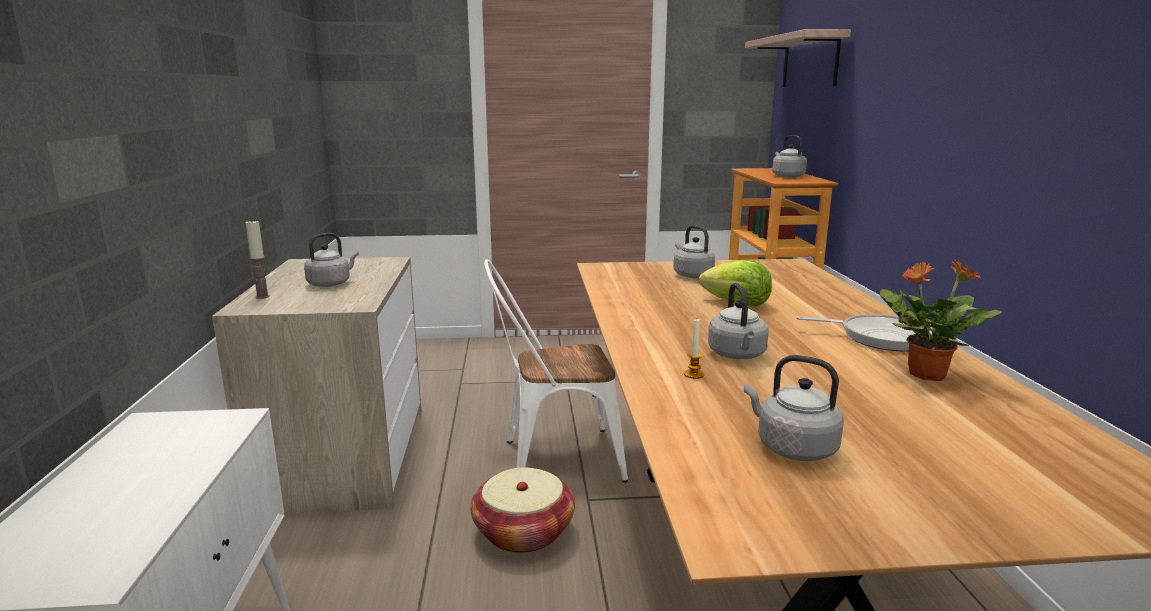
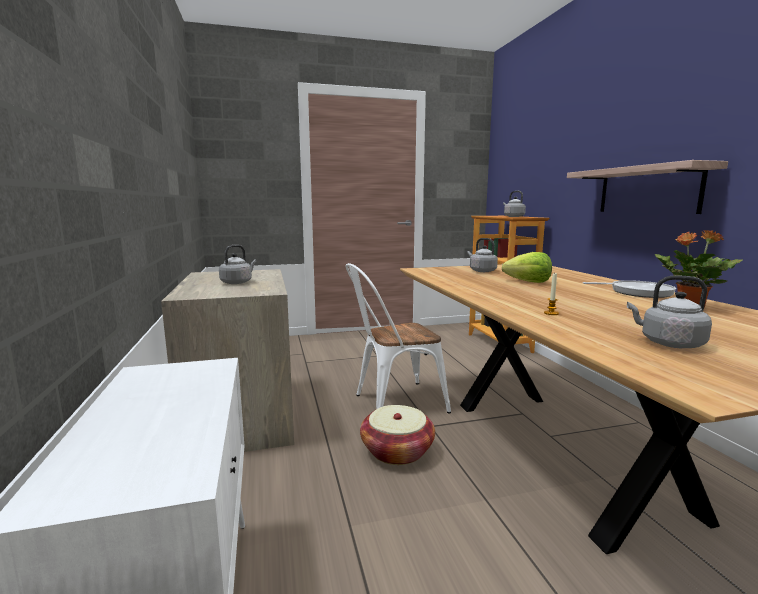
camera: 10 degrees left, 5 degrees down
candle [245,220,270,299] -> none
grey kettle [708,283,769,359] -> none
shelf [745,29,851,87] -> shelf moved to [567,160,728,214]

